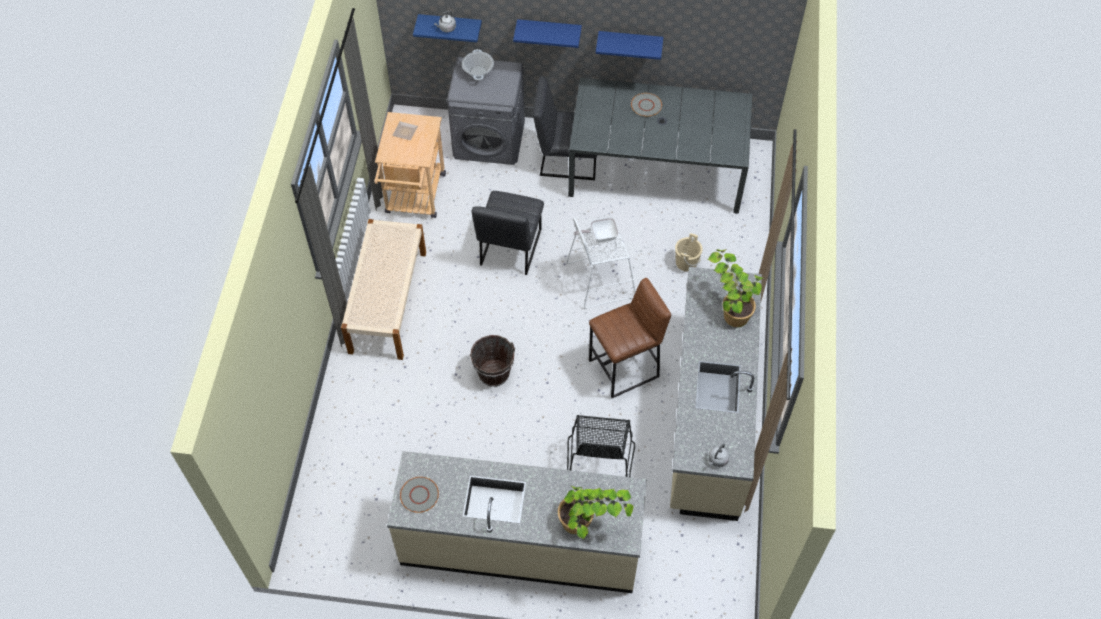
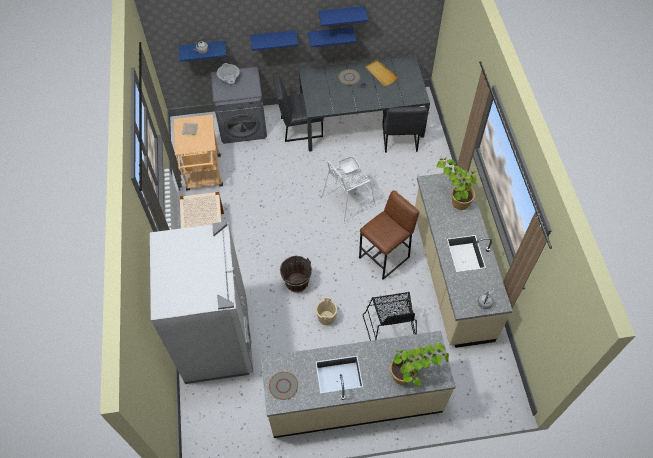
camera: 15 degrees left, 0 degrees up
grey chair [472,191,544,275] -> grey chair moved to [382,100,427,153]
beige bucket [675,233,702,272] -> beige bucket moved to [316,297,337,325]
none -> white fridge [150,221,254,384]
none -> blue shelf [318,6,368,27]
none -> beige tray [365,60,398,86]

